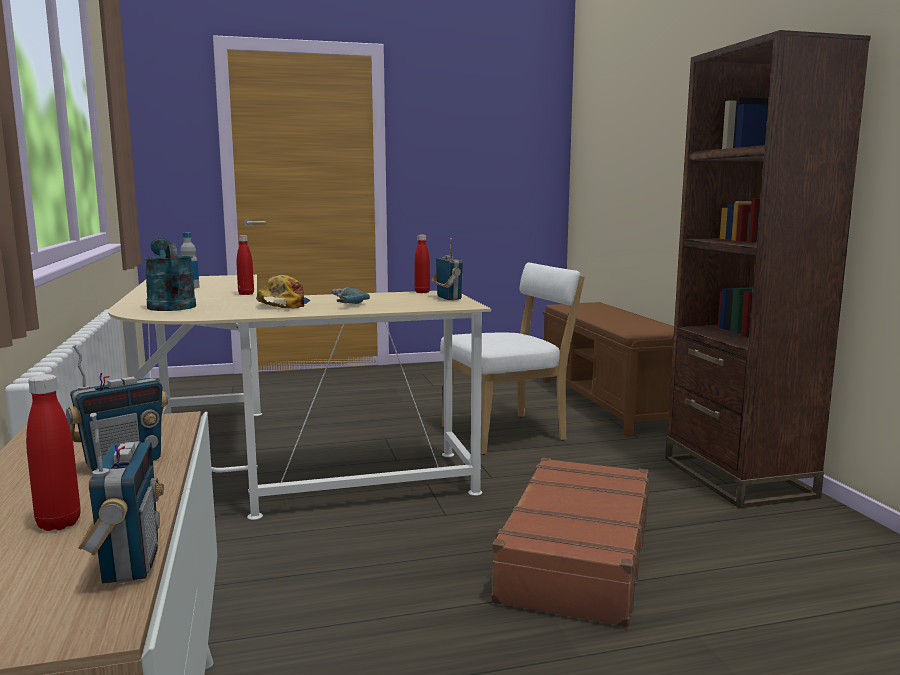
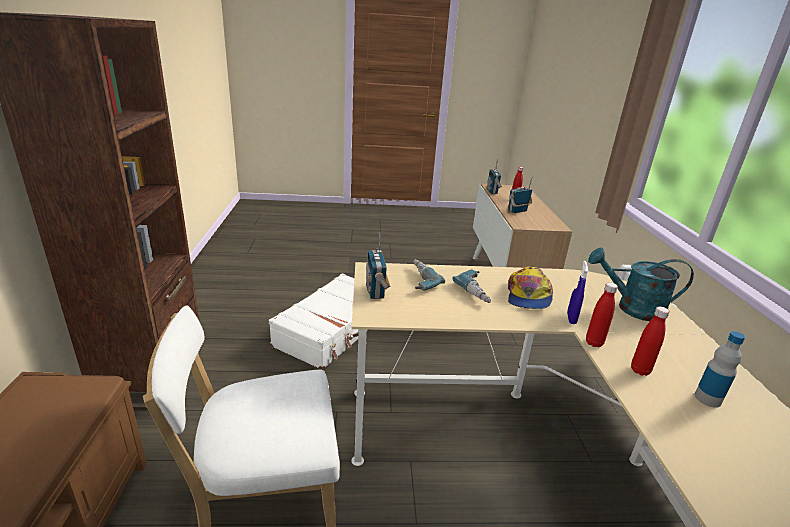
camera: 170 degrees left, 15 degrees up
turquoise watering can [144,238,196,311] -> turquoise watering can turned 120 degrees clockwise [588,248,694,321]
red bottle [414,235,430,293] -> red bottle moved to [631,307,670,376]
brown suitcase [487,458,649,627] -> white suitcase [269,273,369,370]
none -> power drill [413,259,445,291]
none -> blue spray bottle [567,261,588,324]

